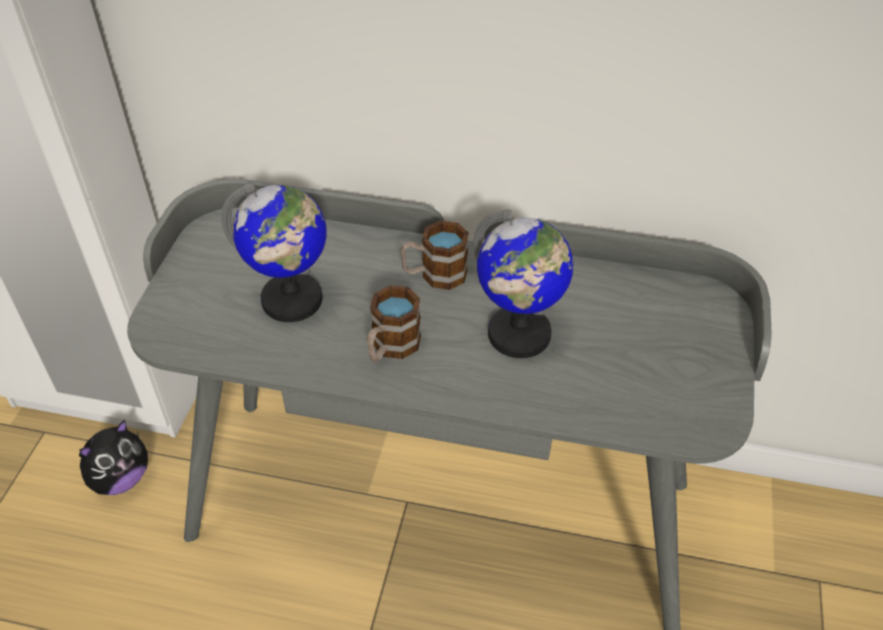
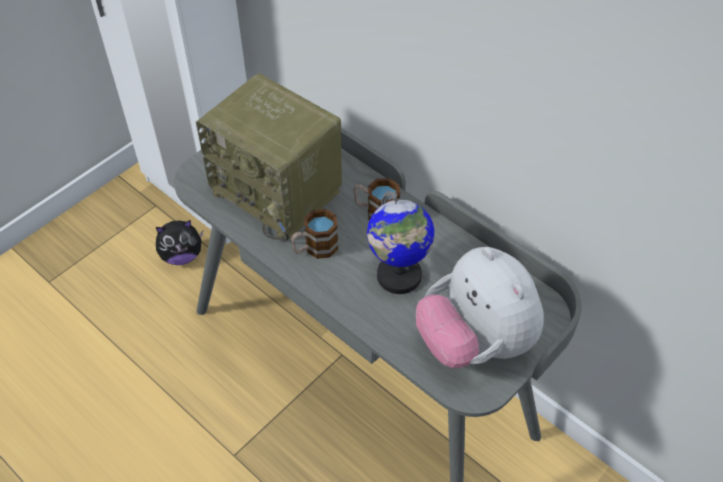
camera: 30 degrees right, 5 degrees up
globe [221,182,327,322] -> radio [196,73,342,241]
none -> plush toy [416,247,544,368]

